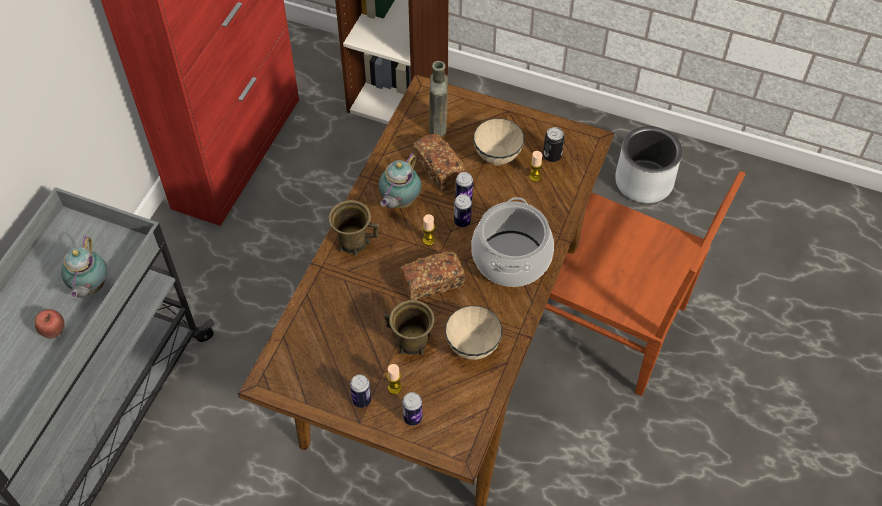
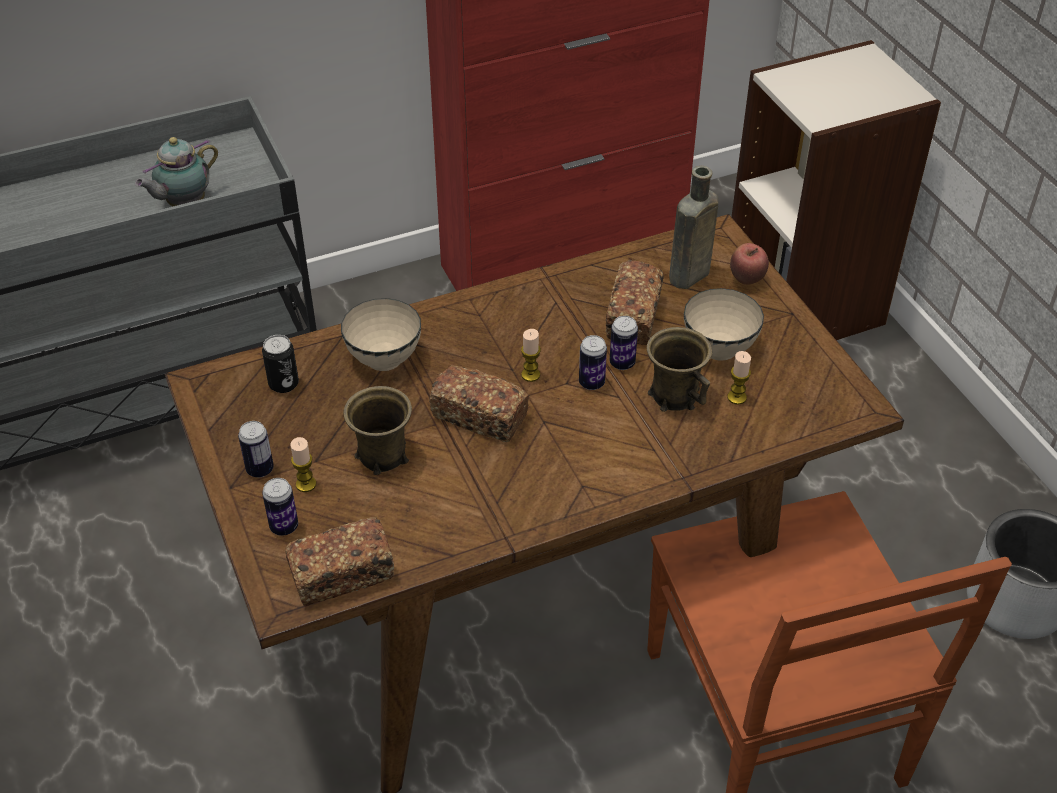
camera: 45 degrees right, 10 degrees down
apple [35,309,65,338] -> apple moved to [730,243,769,285]
brown mug [329,200,379,256] -> brown mug moved to [647,327,712,412]
teapot [379,153,422,208] -> none
beige bowl [445,305,502,360] -> beige bowl moved to [341,298,421,371]
cooking pot [471,197,554,287] -> none
can [543,127,565,162] -> can moved to [262,335,299,393]
none -> bread [286,517,394,606]

